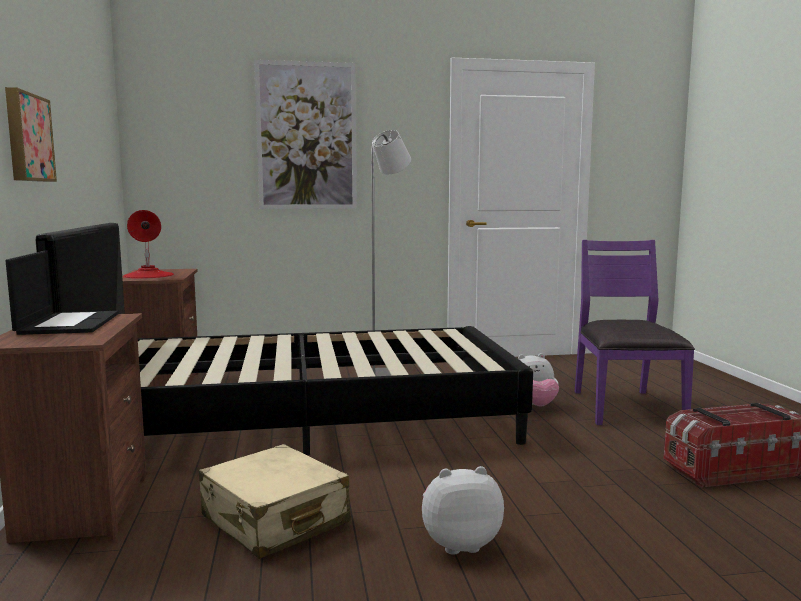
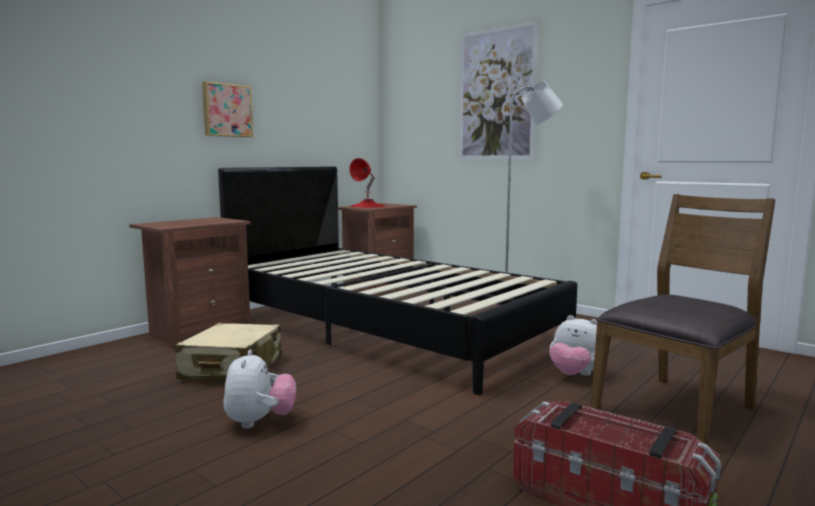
camera: 50 degrees right, 0 degrees up
laptop [5,251,119,335] -> none
plush toy [422,466,504,555] -> plush toy turned 45 degrees clockwise [223,349,296,429]
purple chair [575,240,695,425] -> brown chair [590,194,775,445]

